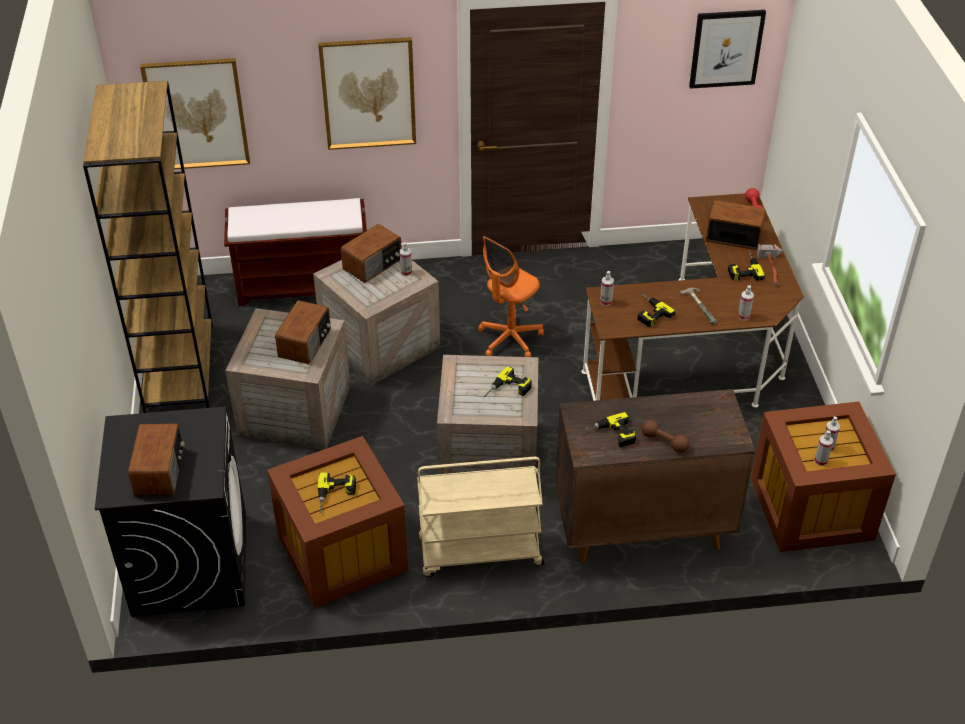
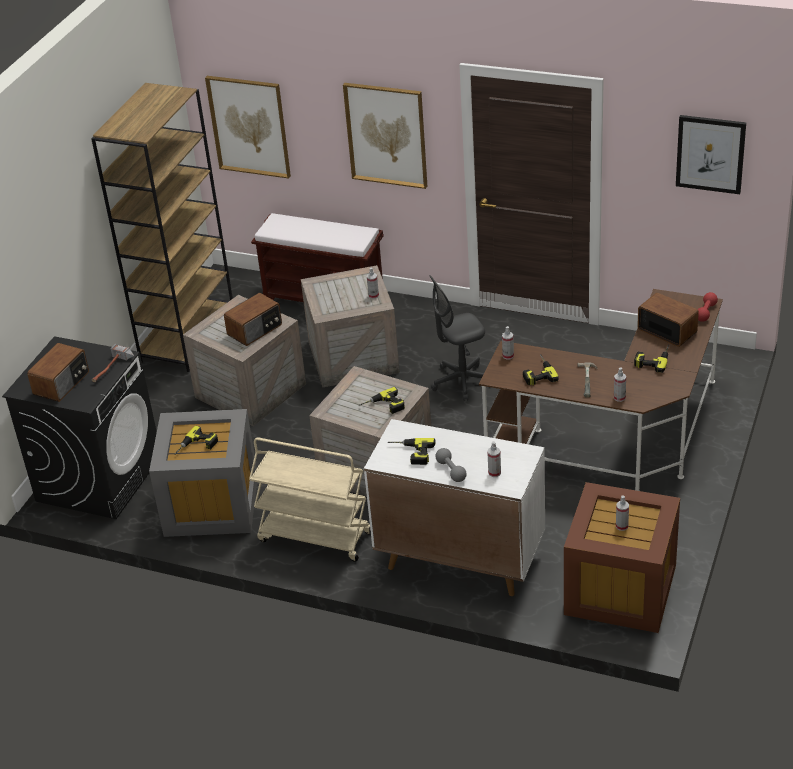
camera: 30 degrees right, 5 degrees down
brown storage box [267,436,409,608] -> grey storage box [149,409,257,537]
radio [341,224,402,283] -> none
orange office chair [478,236,544,357] -> grey office chair [429,275,485,401]
brown cabinet [555,389,755,563] -> white cabinet [364,419,545,596]
brown dumbbell [642,420,689,453] -> grey dumbbell [436,448,467,482]
hammer [757,244,783,285] -> hammer moved to [91,344,134,382]
spray bottle [814,430,833,466] -> spray bottle moved to [487,441,501,477]

